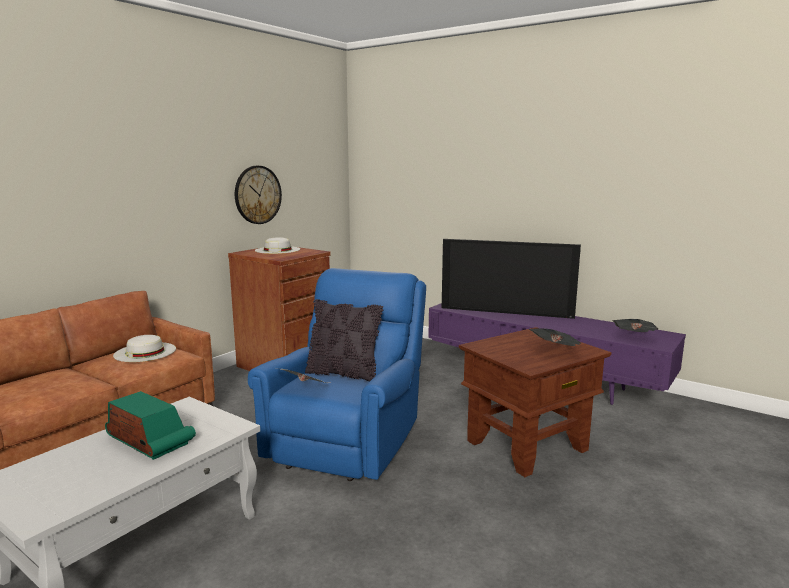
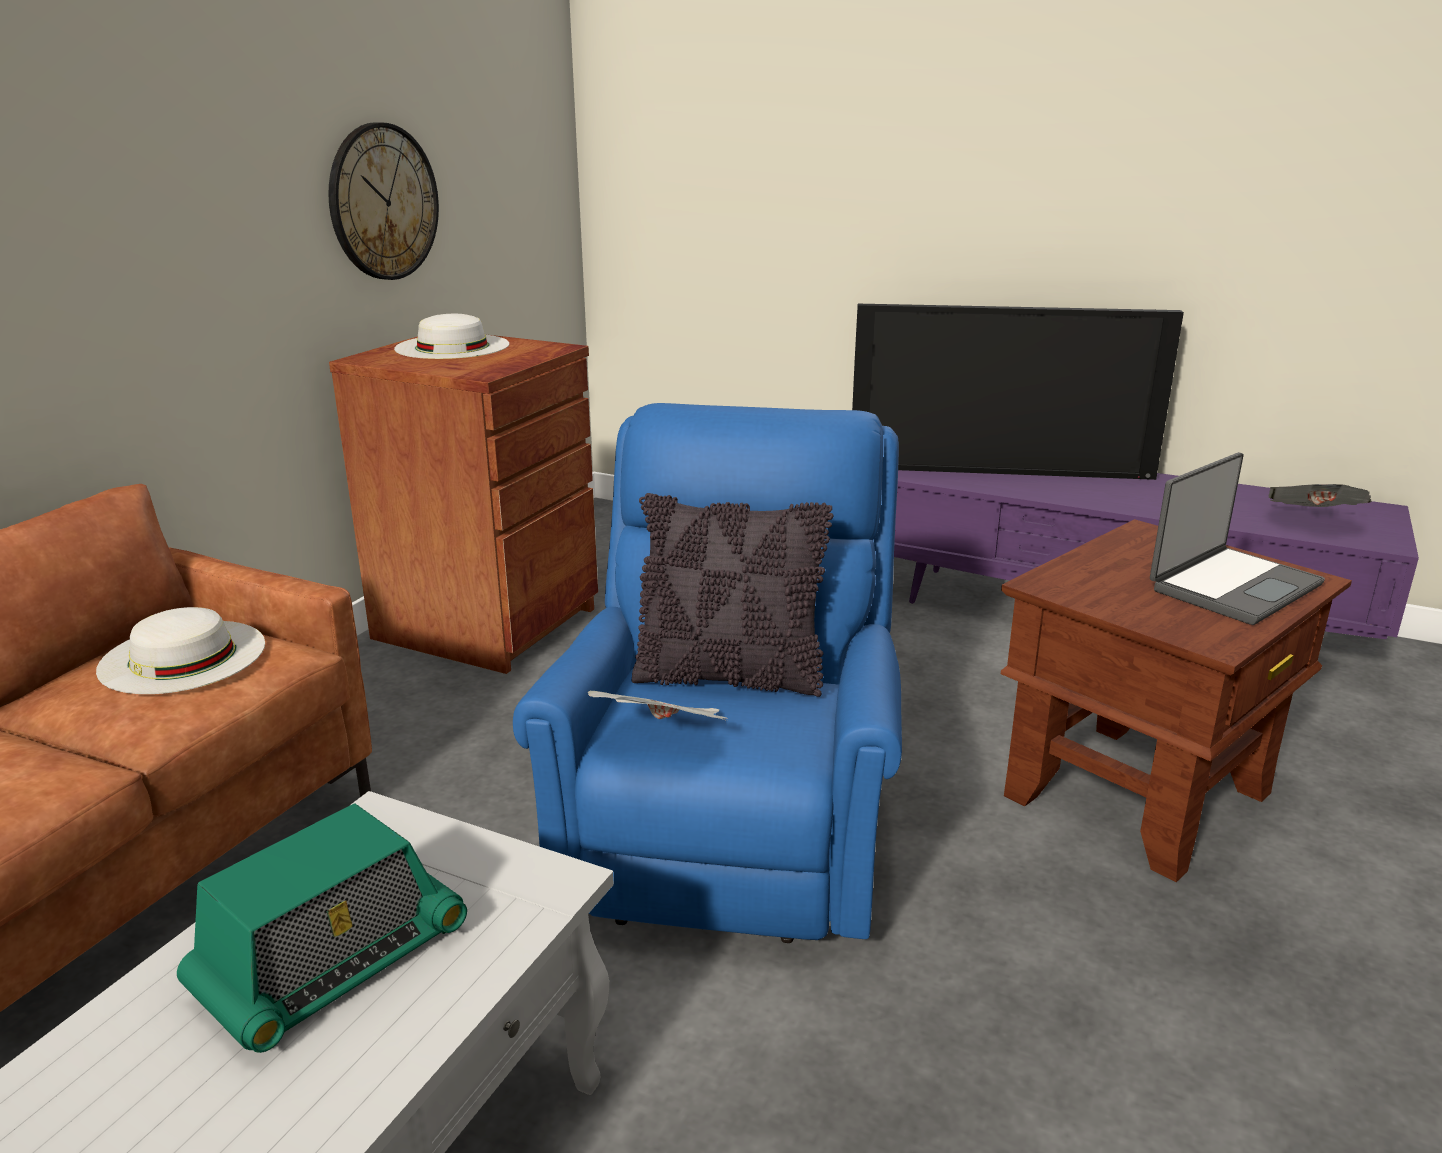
camera: 10 degrees left, 10 degrees up
radio [105,391,196,460] -> radio turned 105 degrees clockwise [177,803,467,1053]
newspaper [529,328,581,346] -> laptop [1150,452,1325,625]

